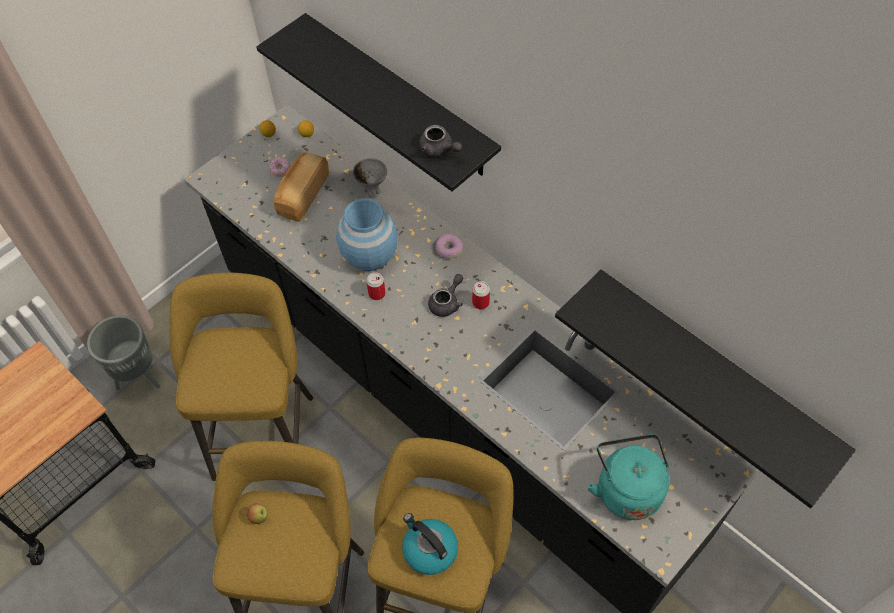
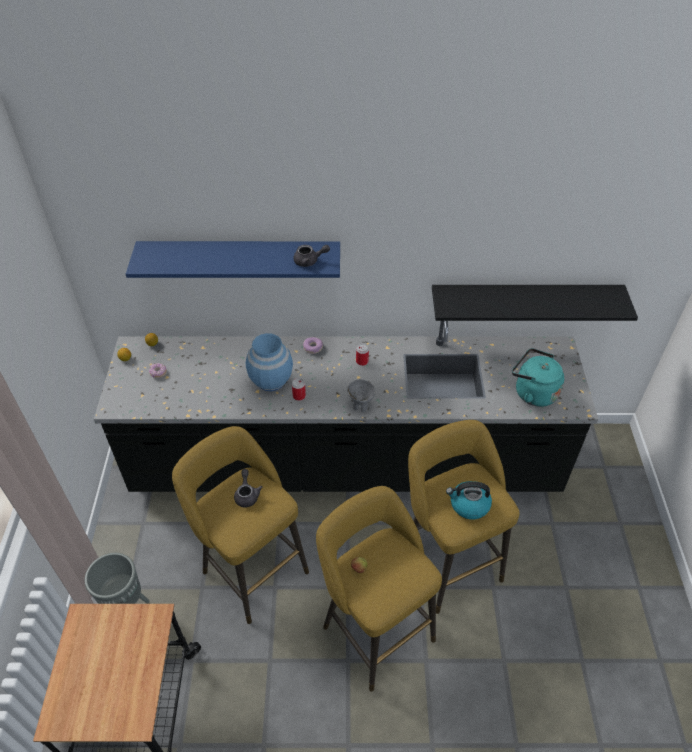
camera: 45 degrees left, 10 degrees down
black shelf [257,13,501,191] -> blue shelf [126,241,340,278]
bread [274,152,329,222] -> none
grey bowl [353,158,387,199] -> grey bowl moved to [347,380,376,412]
grey teapot [428,274,463,317] -> grey teapot moved to [234,469,263,508]

